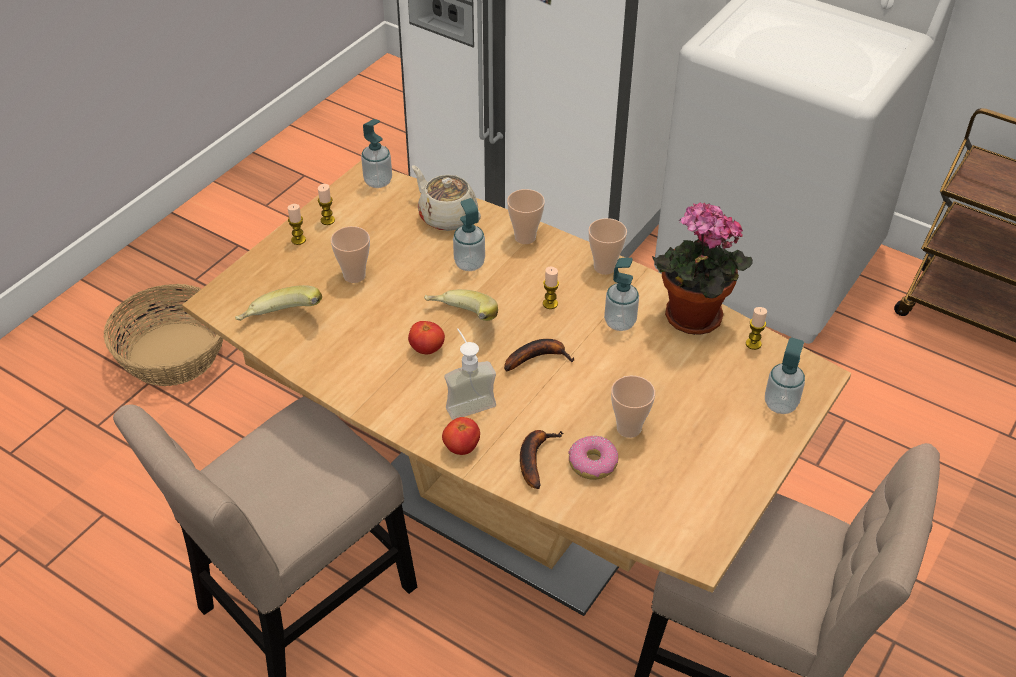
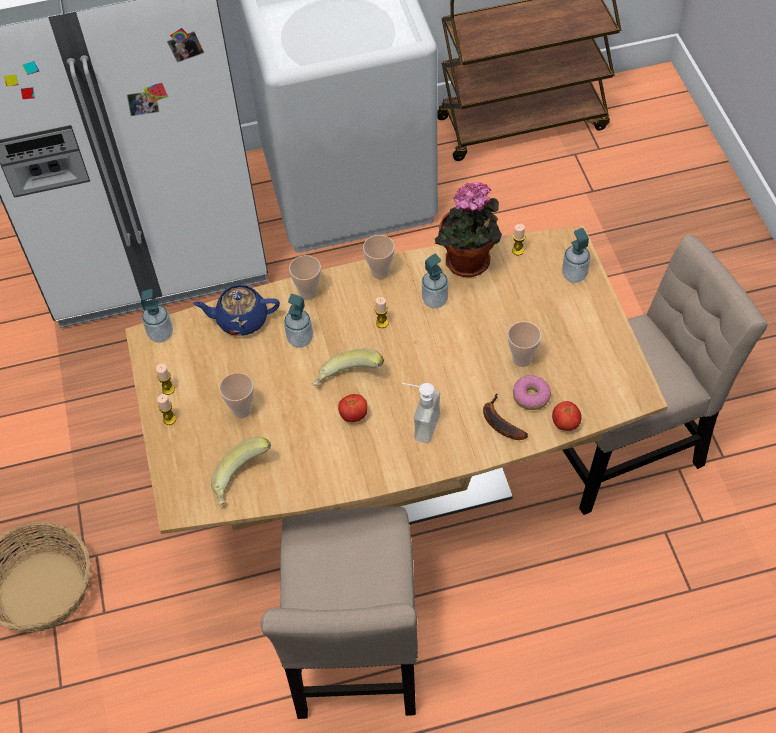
camera: 45 degrees left, 10 degrees up
beige teapot [412,165,481,231] -> blue teapot [192,285,280,336]
tomato [442,417,480,455] -> tomato moved to [552,401,582,431]
banana [504,339,575,371] -> none

